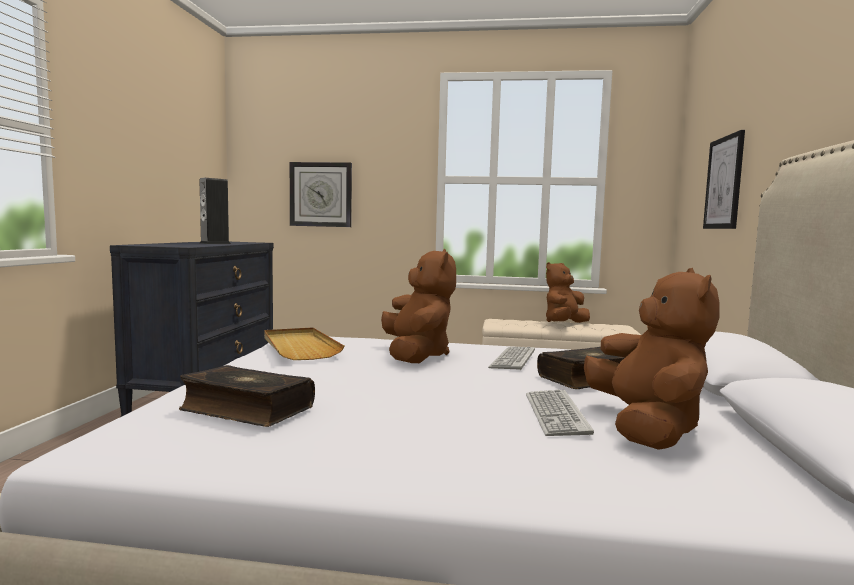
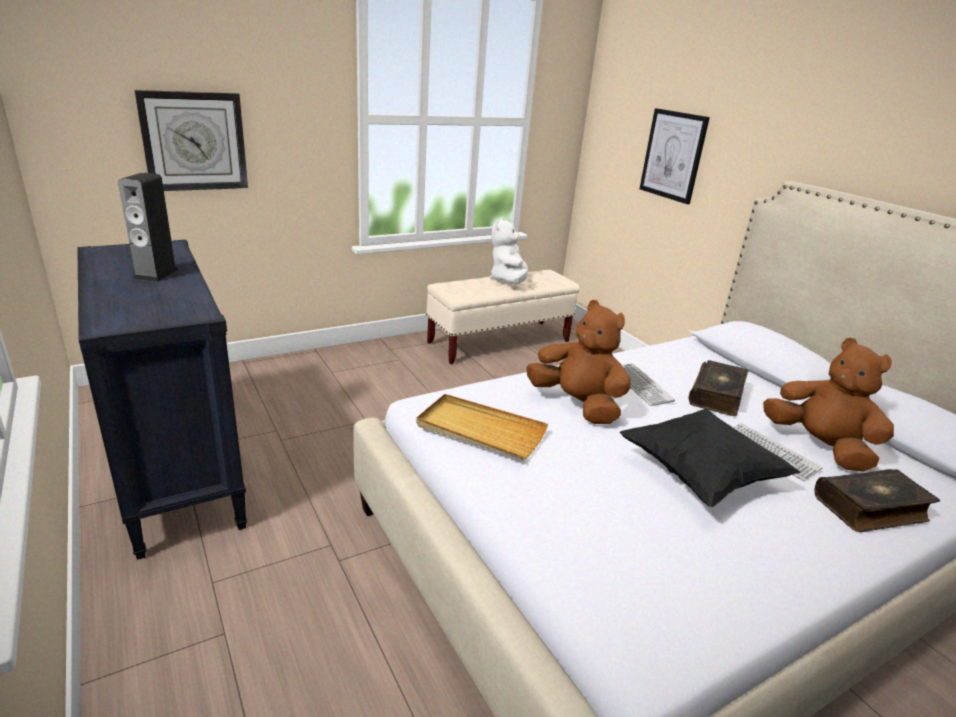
camera: 40 degrees left, 20 degrees up
book [179,365,315,427] -> book moved to [814,469,940,532]
brown plush toy [546,262,590,323] -> white plush toy [490,218,528,284]
none -> black pillow [620,408,801,507]

